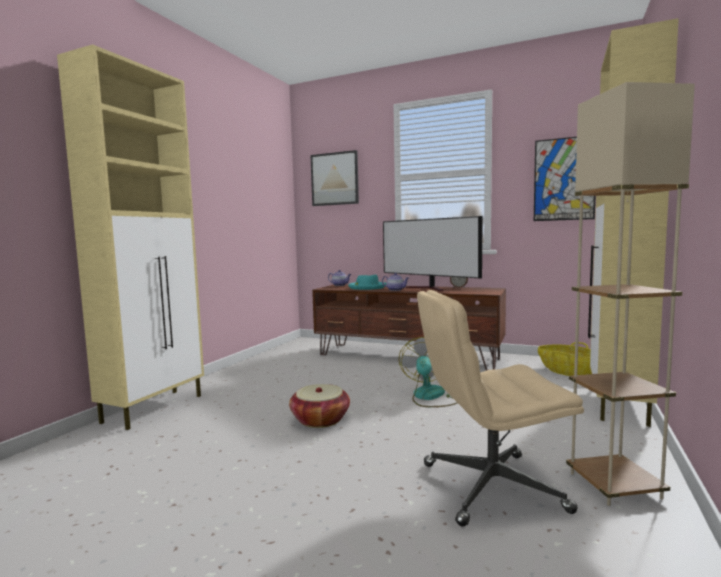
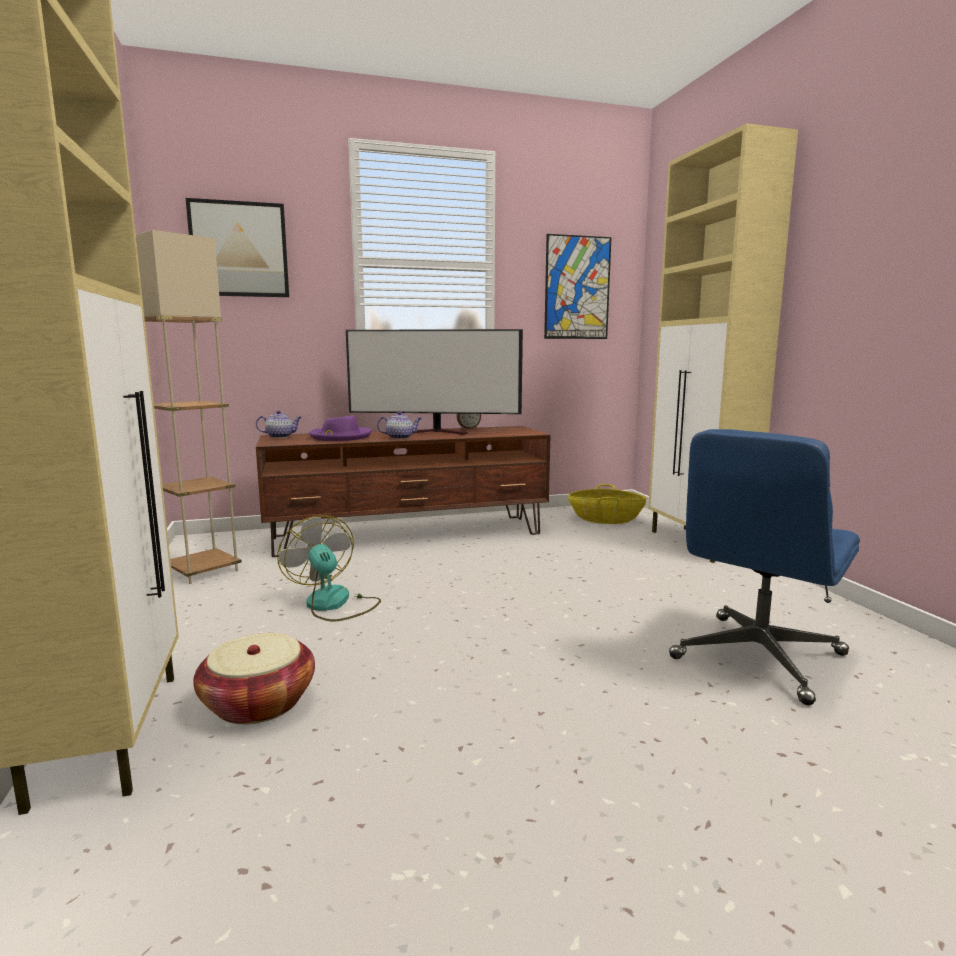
camera: 40 degrees left, 5 degrees up
basket [289,384,350,428] -> basket moved to [193,633,315,724]
turquoise hat [348,274,387,290] -> purple hat [309,415,372,441]
fan [399,337,457,407] -> fan moved to [277,515,381,622]
beige office chair [417,290,584,526] -> blue office chair [669,429,860,705]
beige floor lamp [566,82,695,506] -> beige floor lamp moved to [136,230,242,584]

